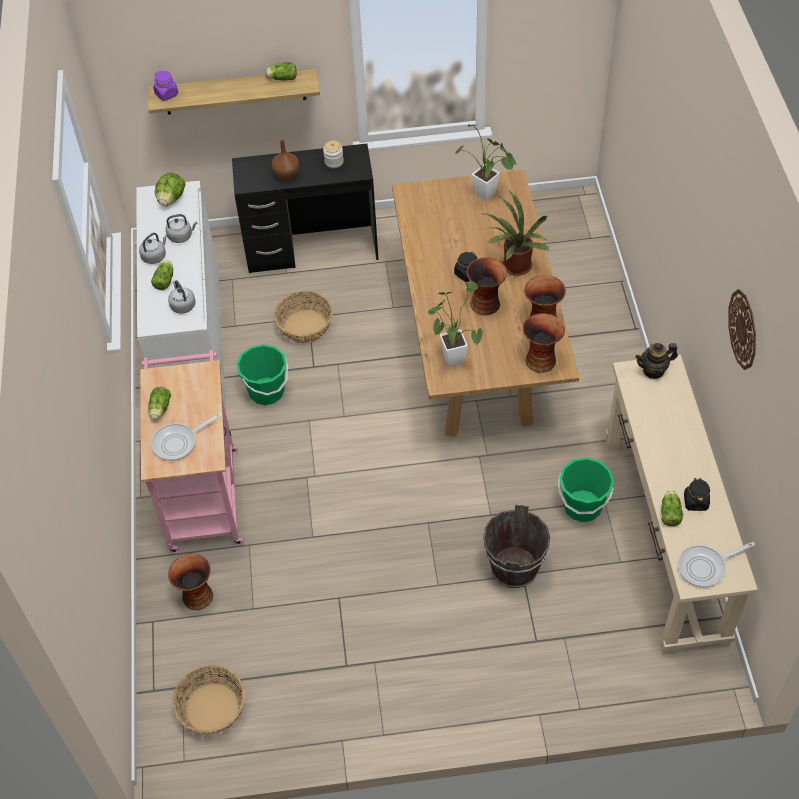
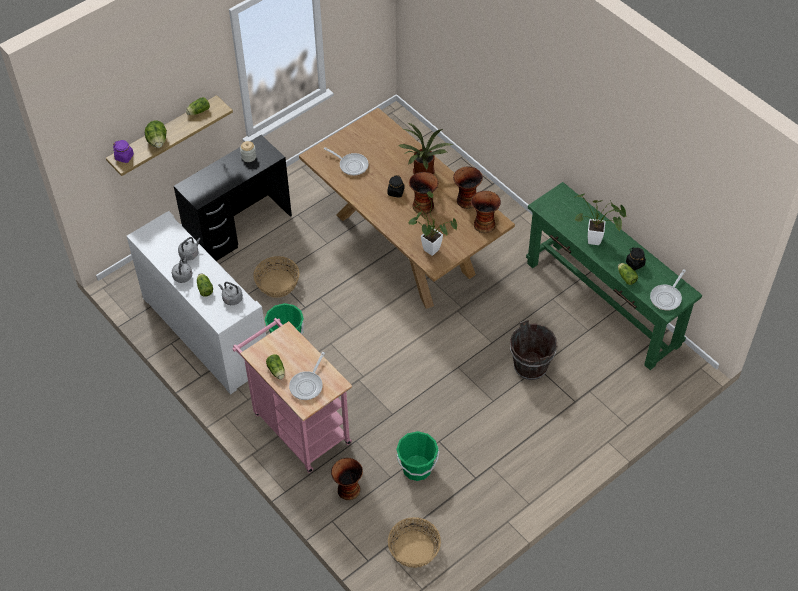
camera: 35 degrees left, 0 degrees up
lettuce [155,173,186,207] -> lettuce moved to [145,120,167,148]
brown vase [272,140,299,180] -> none
potted plant [455,124,517,201] -> potted plant moved to [574,193,627,245]
green bucket [558,457,614,522] -> green bucket moved to [396,431,439,481]
beige console table [605,355,758,655] -> green console table [526,182,702,370]
teapot [635,343,678,379] -> none
wall clock [728,289,756,370] -> none
none -> frying pan [324,147,369,176]

